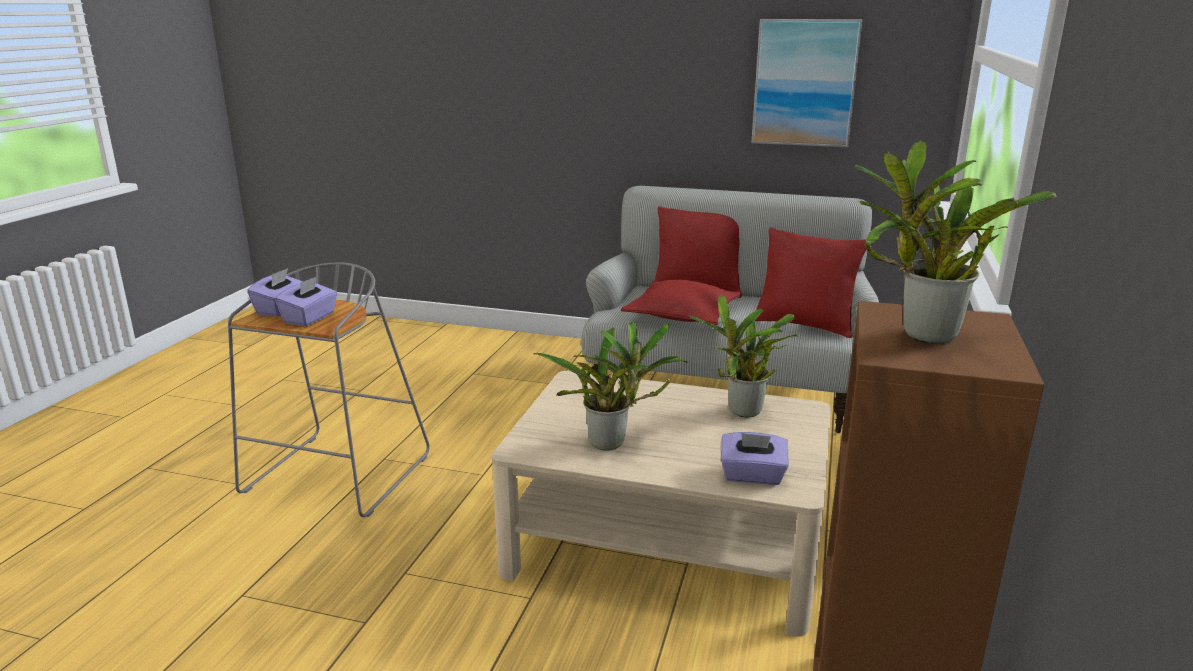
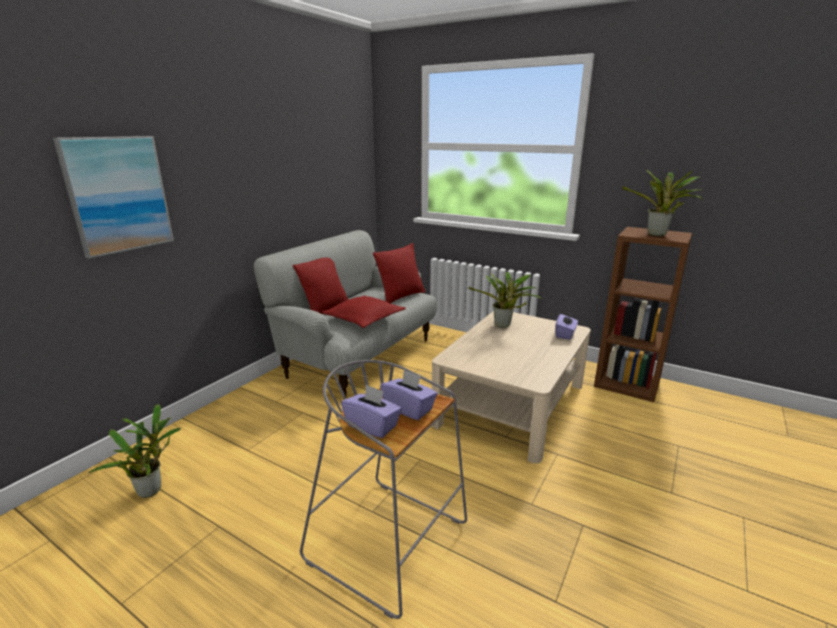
camera: 75 degrees left, 0 degrees up
potted plant [533,321,688,451] -> potted plant moved to [89,404,181,498]
picture [751,19,863,147] -> picture moved to [53,136,174,259]

